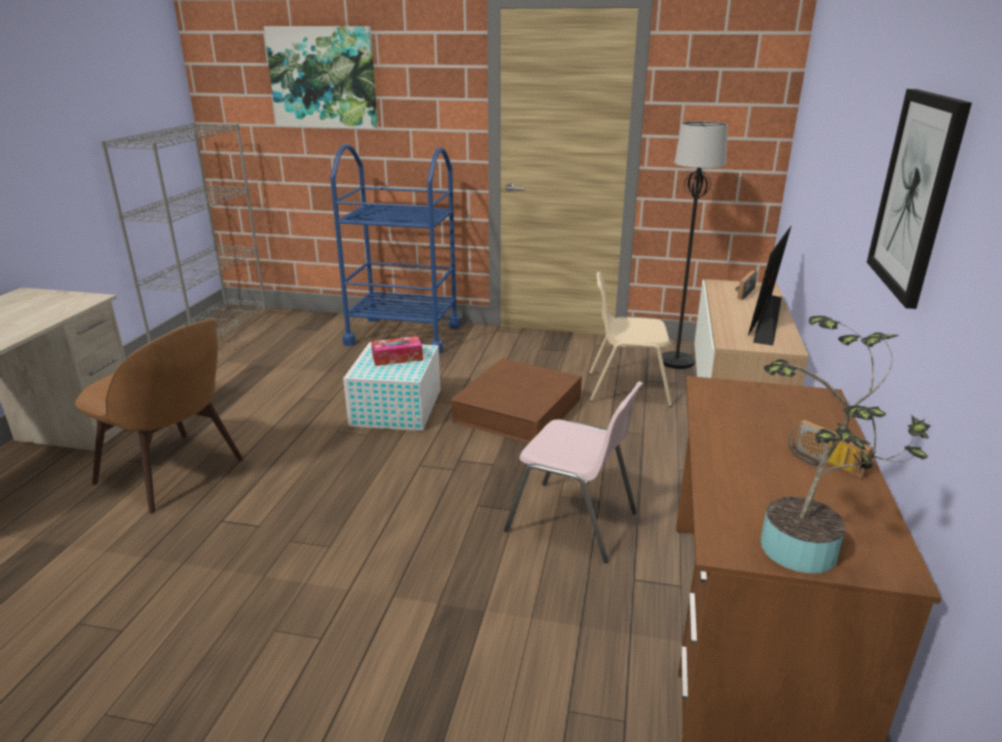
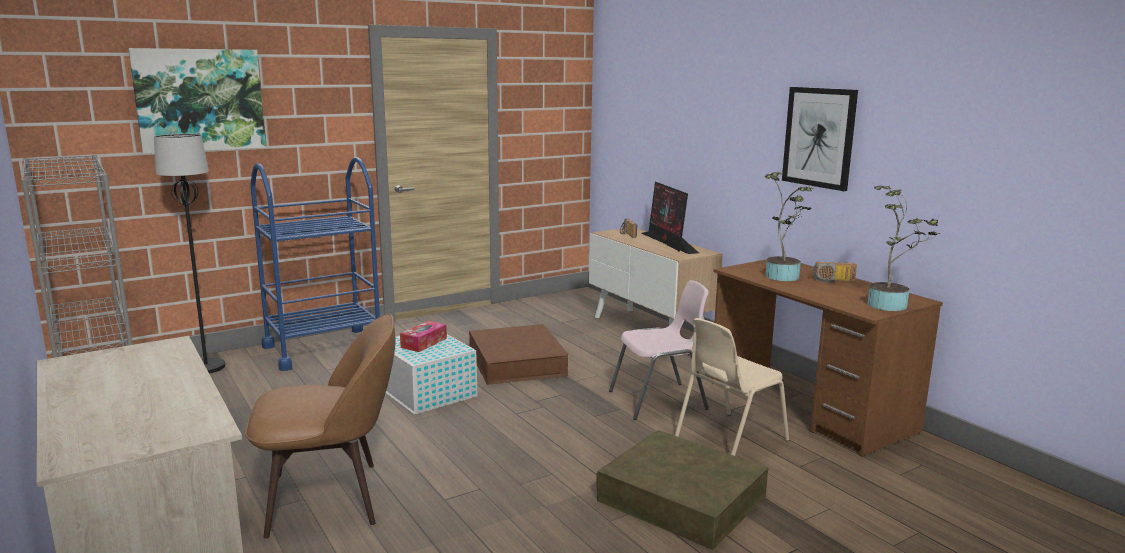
camera: 45 degrees left, 10 degrees down
beige chair [589,272,672,407] -> beige chair moved to [675,318,789,456]
black floor lamp [662,121,728,369] -> black floor lamp moved to [154,134,225,374]
none -> brown storage box [596,430,769,550]
none -> potted plant [764,172,813,281]

